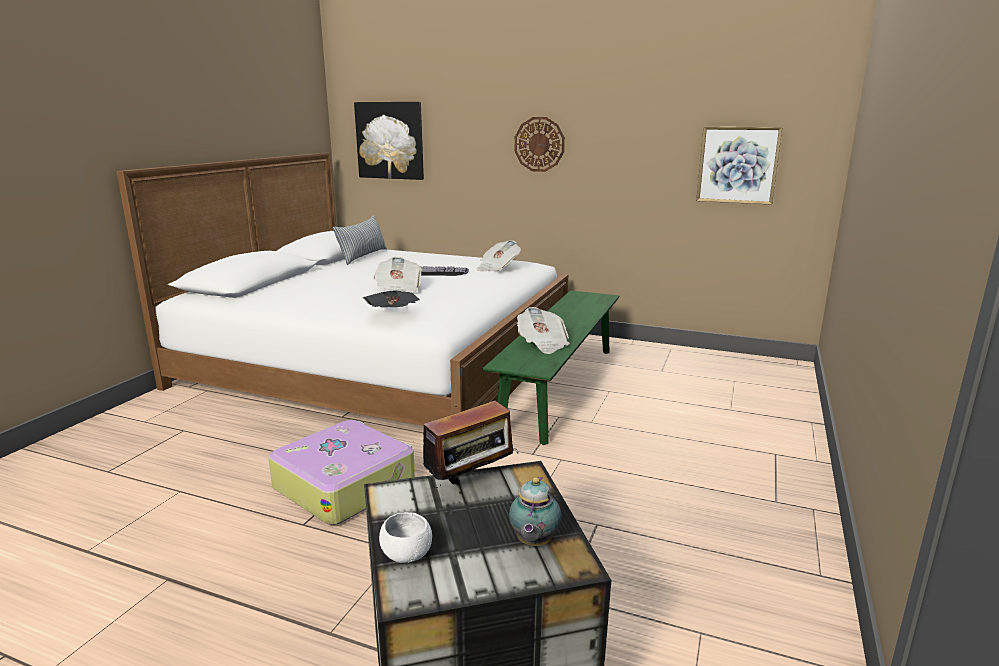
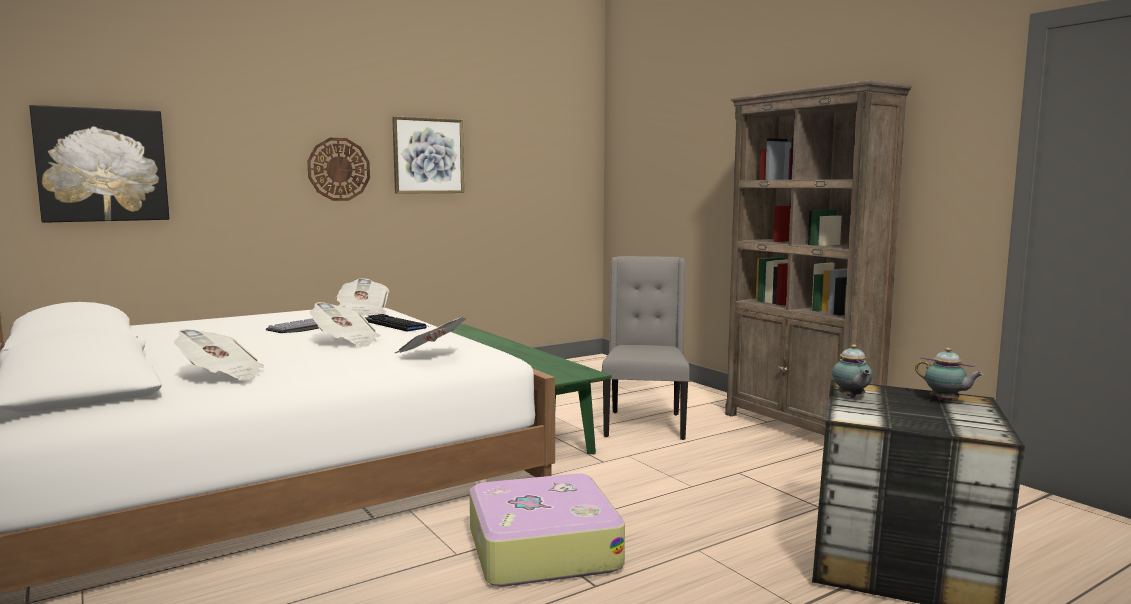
camera: 55 degrees left, 10 degrees down
pillow [333,215,387,265] -> none
white bowl [379,512,432,563] -> none
radio [413,401,518,488] -> teapot [832,344,873,398]
newspaper [517,307,570,354] -> newspaper moved to [174,329,264,381]
picture [696,127,782,205] -> picture moved to [392,116,464,194]
none -> keyboard [364,314,430,332]
none -> grey chair [602,256,690,440]
none -> brown bookcase [725,79,912,435]

